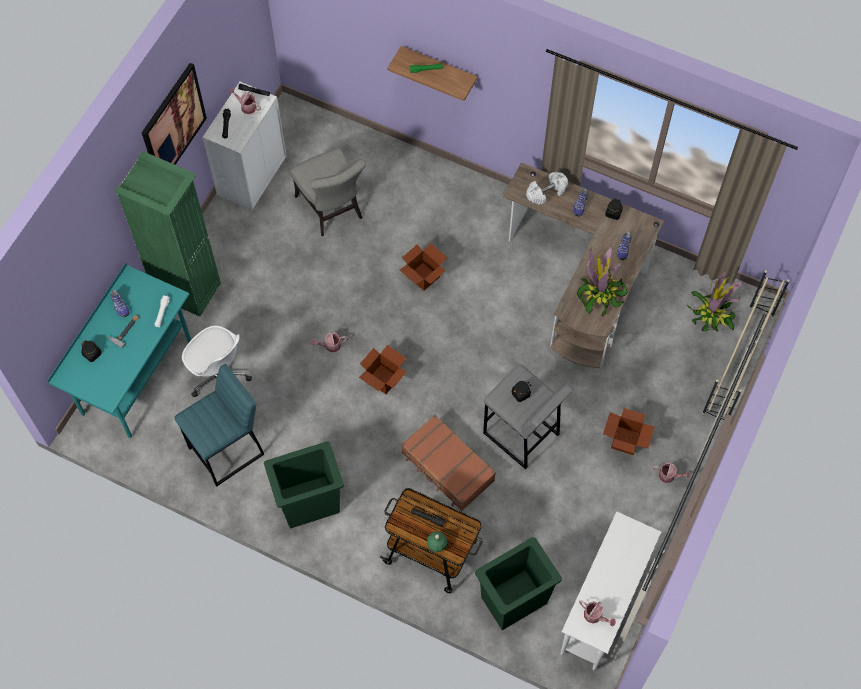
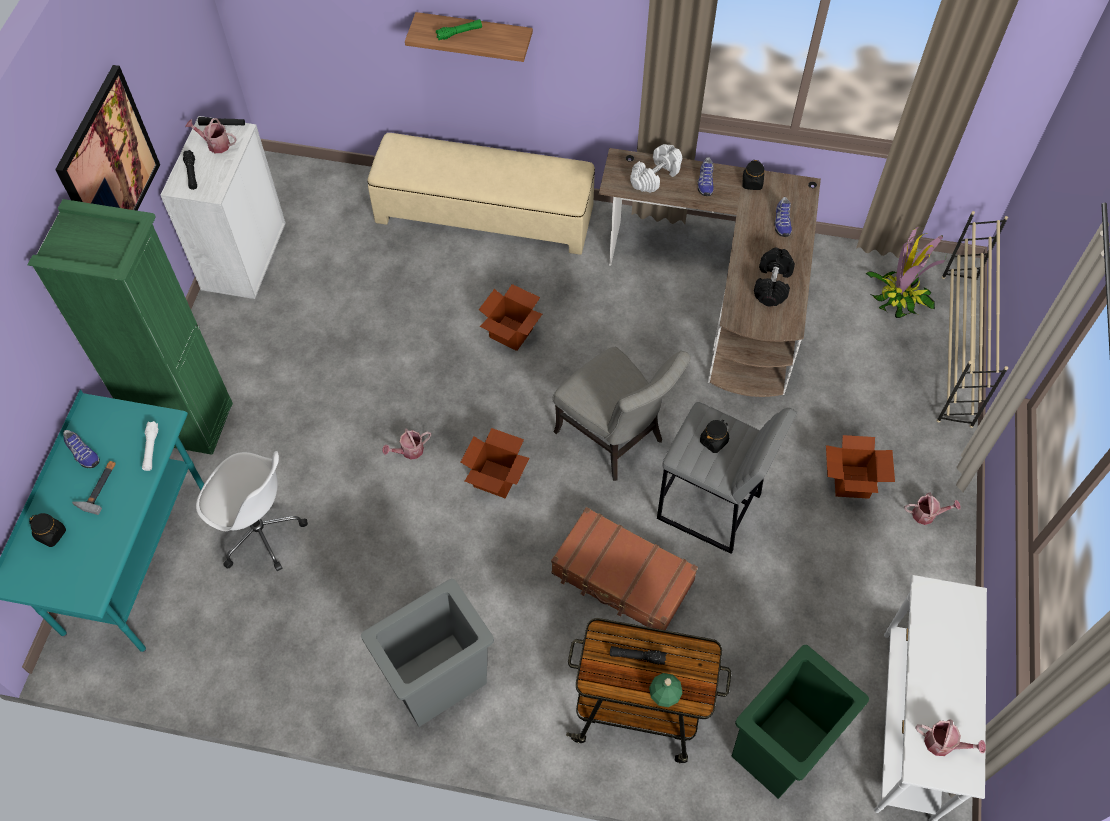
camera: 15 degrees left, 5 degrees down
turquoise stool [174,364,264,487] -> none
green trash can [264,441,344,529] -> grey trash can [361,579,494,727]
grey chair [290,148,366,236] -> grey chair moved to [552,347,691,481]
potted plant [577,246,628,316] -> black dumbbell [754,247,795,306]
none -> beige bench [367,133,595,255]

